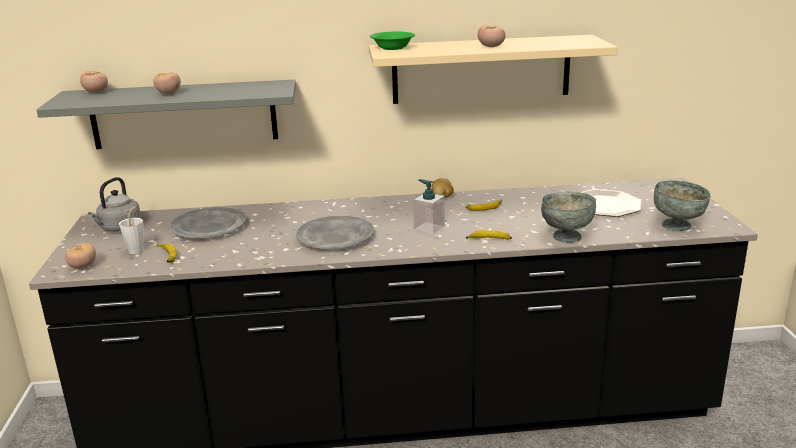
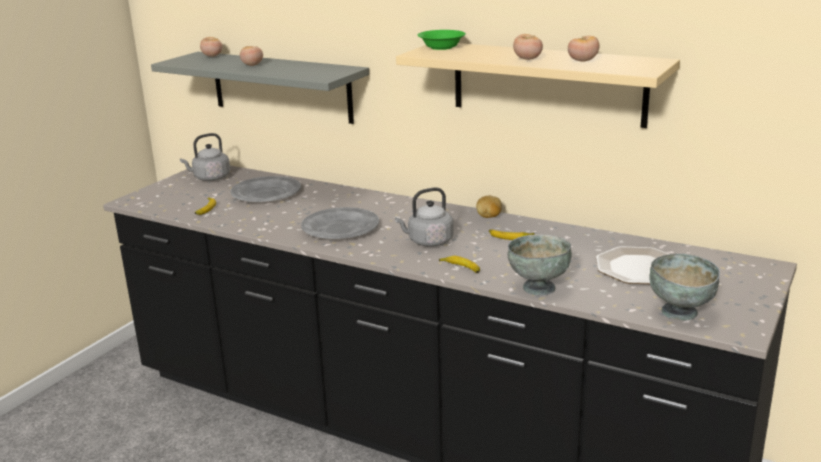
camera: 35 degrees right, 0 degrees up
tomato [65,243,96,269] -> tomato moved to [568,36,600,62]
white cup [119,206,144,254] -> none
soap dispenser [413,179,445,234] -> grey kettle [395,187,454,247]

